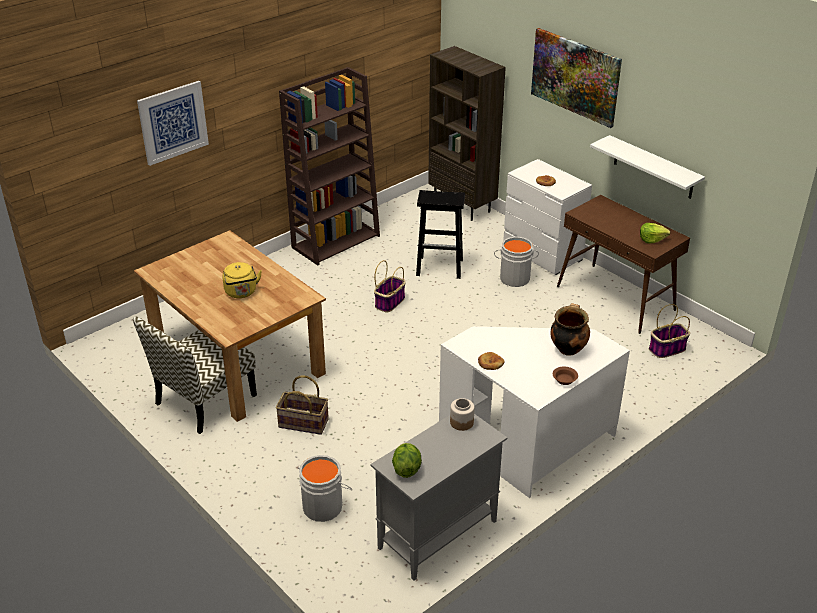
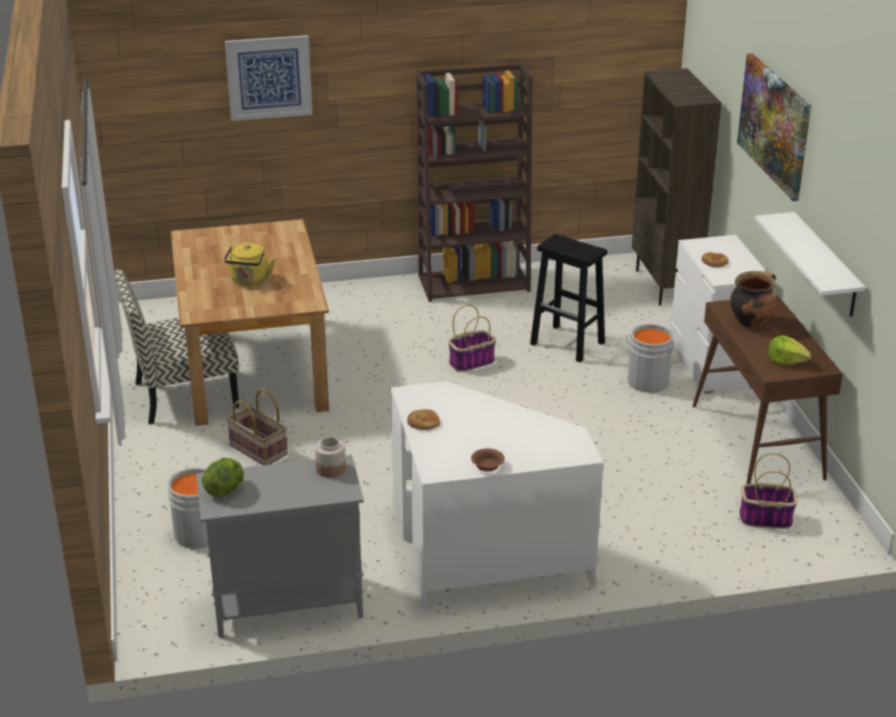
camera: 30 degrees right, 5 degrees down
cooking pot [551,303,590,356] -> cooking pot moved to [730,270,777,328]

